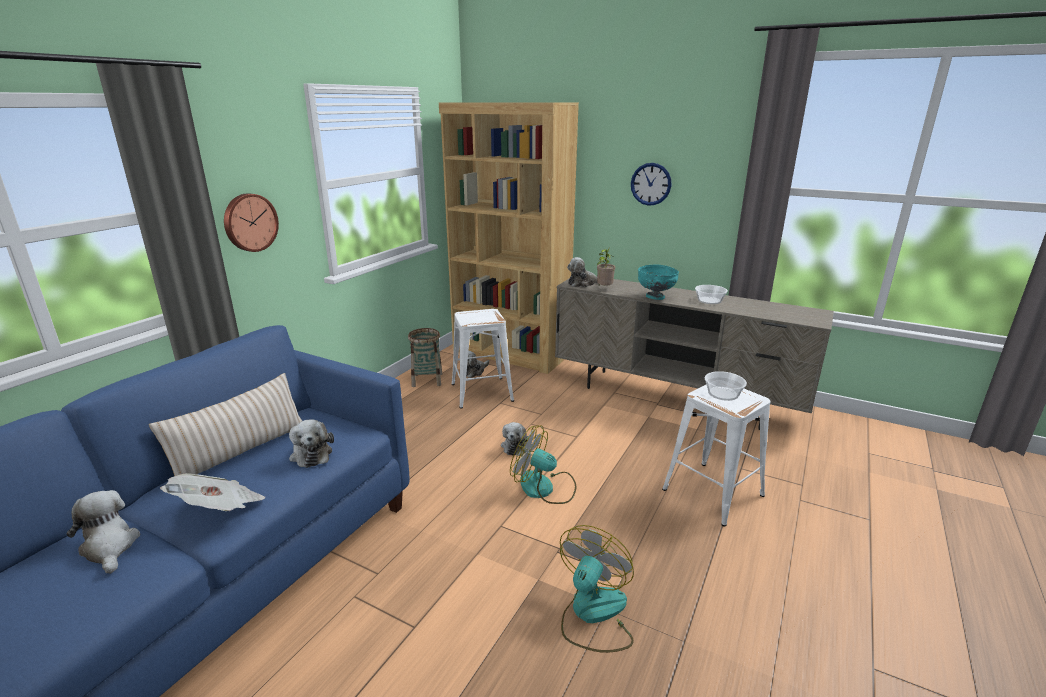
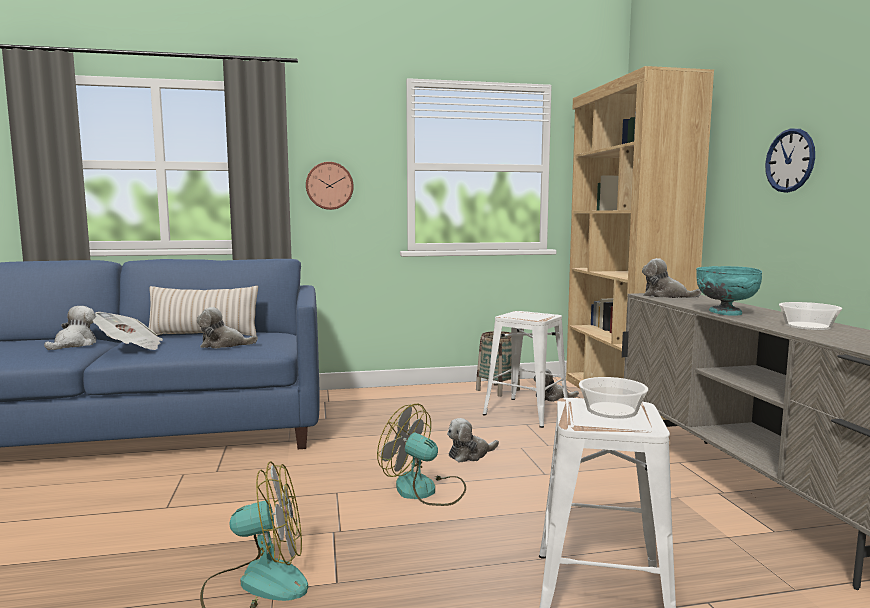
camera: 50 degrees right, 15 degrees down
plush toy [289,419,334,468] -> plush toy turned 60 degrees clockwise [197,307,258,348]
fan [510,425,576,504] -> fan turned 45 degrees counterclockwise [377,404,466,506]
potted plant [597,249,615,286] -> none

